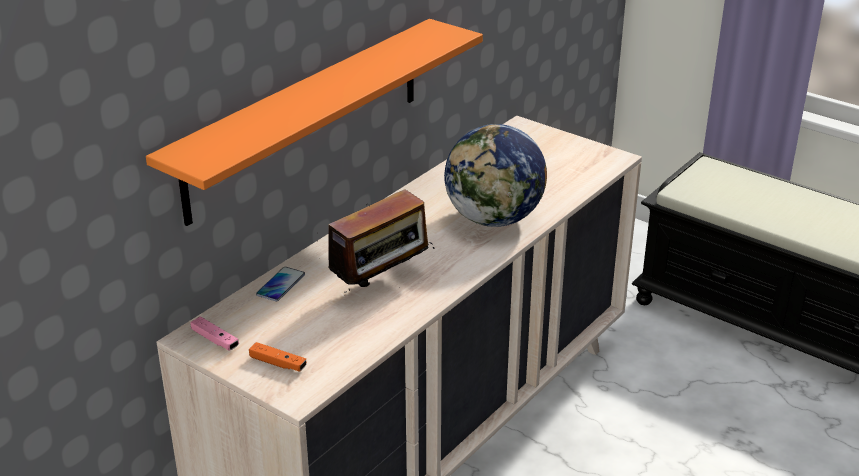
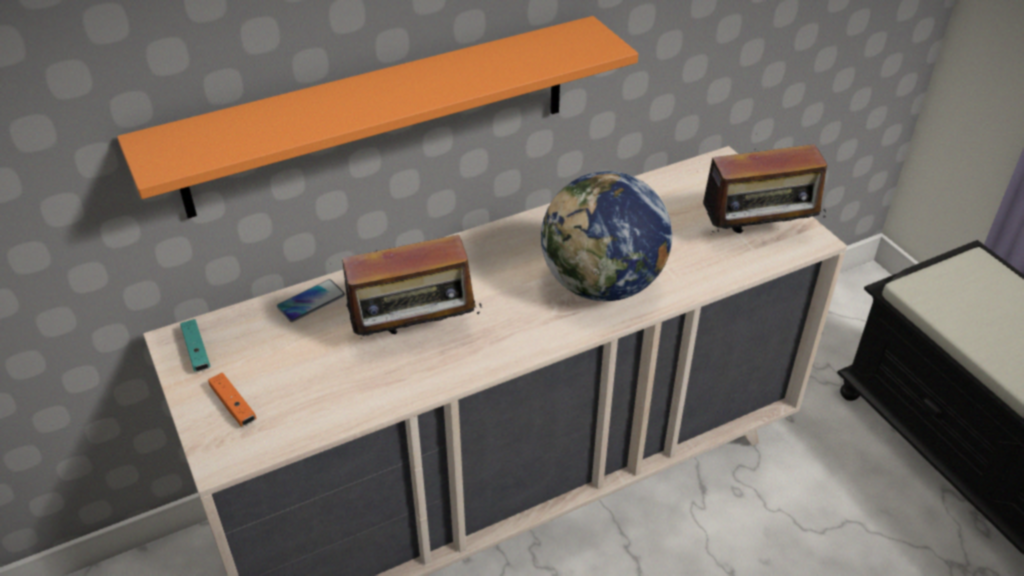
camera: 25 degrees right, 10 degrees up
pink game controller [190,317,239,351] -> turquoise game controller [180,319,211,372]
none -> radio [697,144,827,233]

